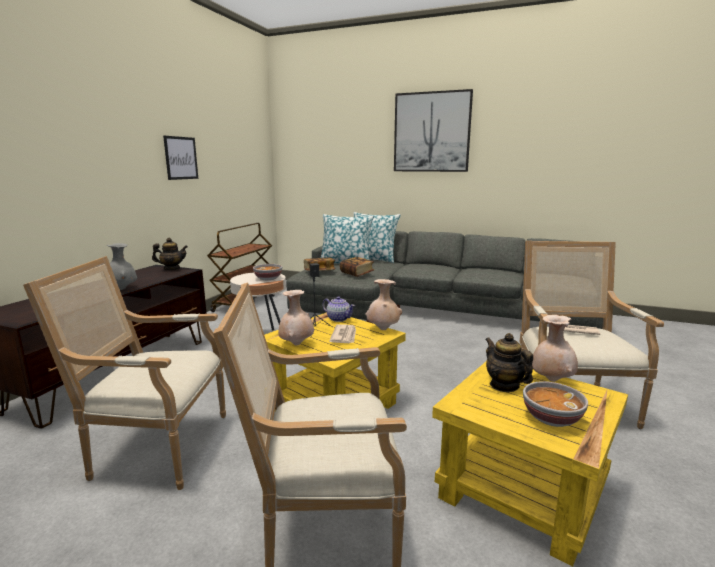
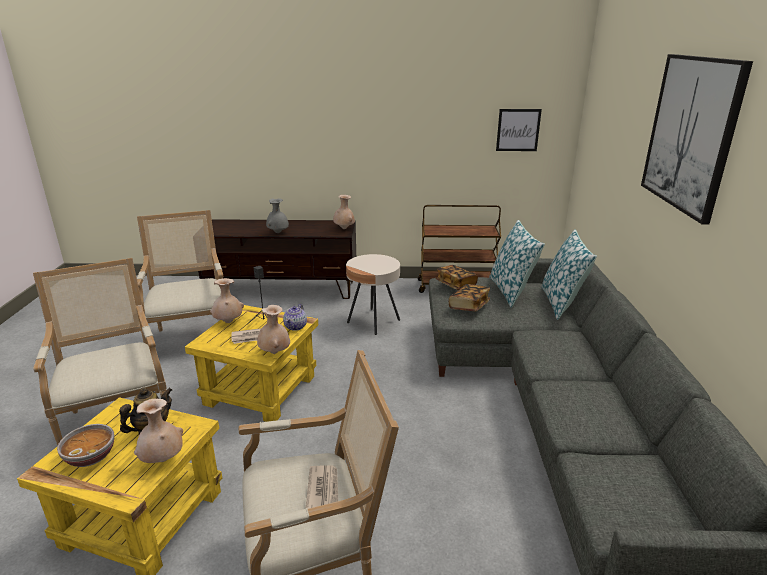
camera: 70 degrees right, 10 degrees up
teapot [152,238,188,270] -> beige vase [333,195,355,229]
picture [163,136,198,180] -> picture moved to [496,109,542,151]
bowl [253,264,282,280] -> none

